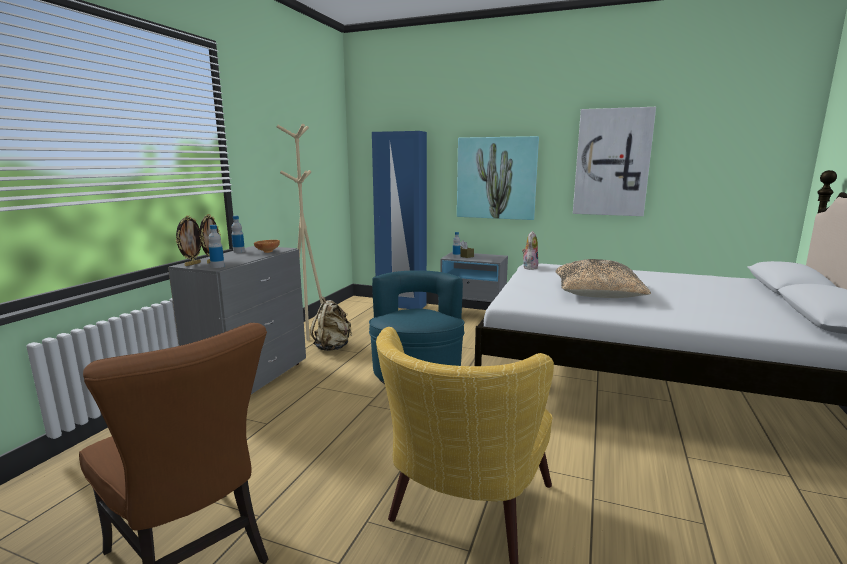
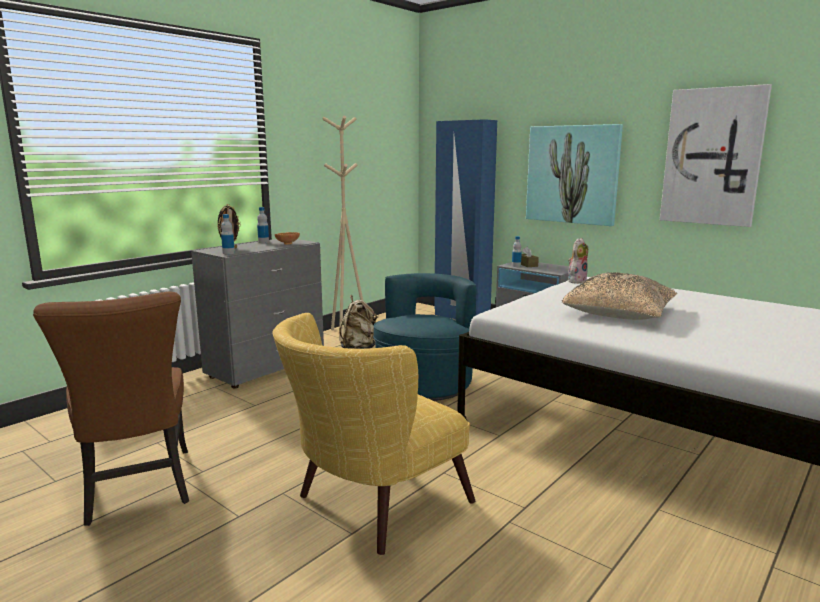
camera: 20 degrees right, 0 degrees up
picture frame [176,216,201,266] -> none

